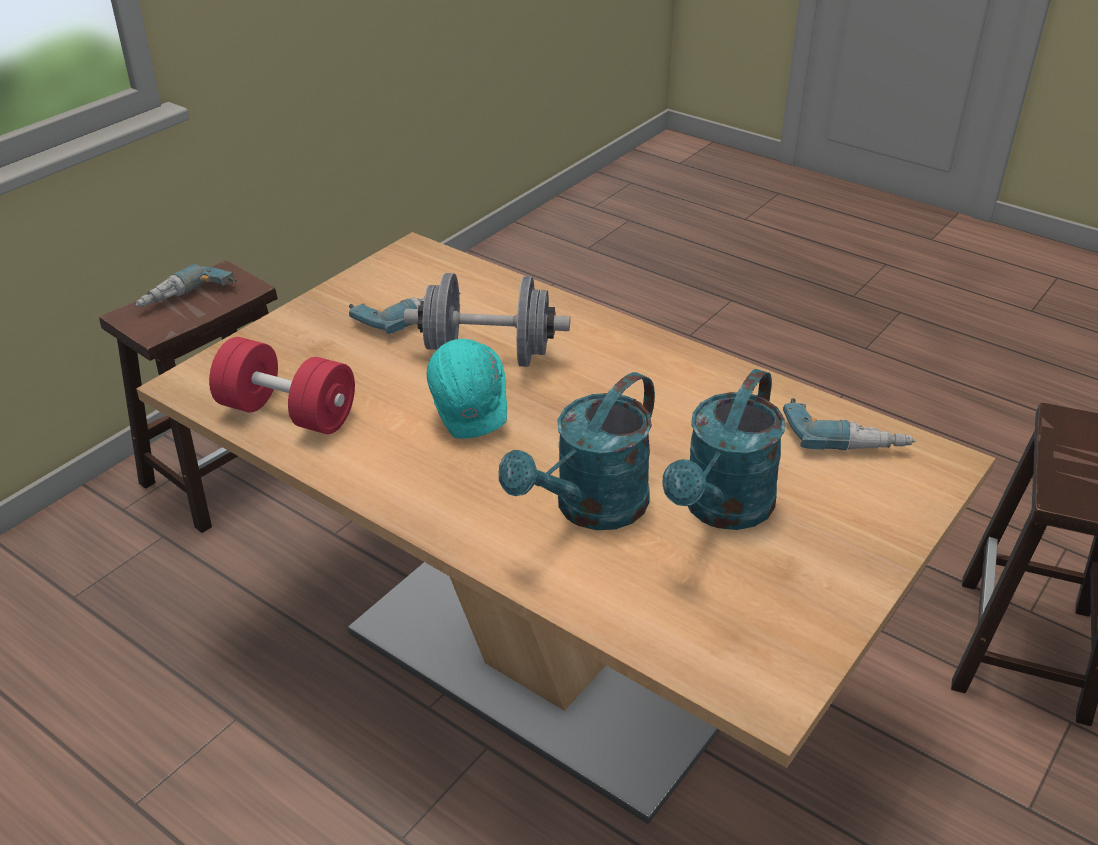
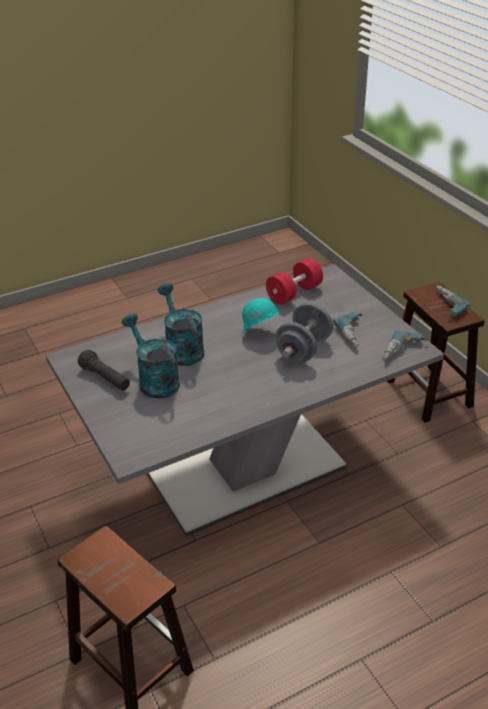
camera: 115 degrees right, 0 degrees up
brown dining table [136,232,996,824] -> grey dining table [46,265,444,536]
power drill [783,398,916,450] -> power drill moved to [382,330,427,361]
none -> black flashlight [78,350,130,391]

